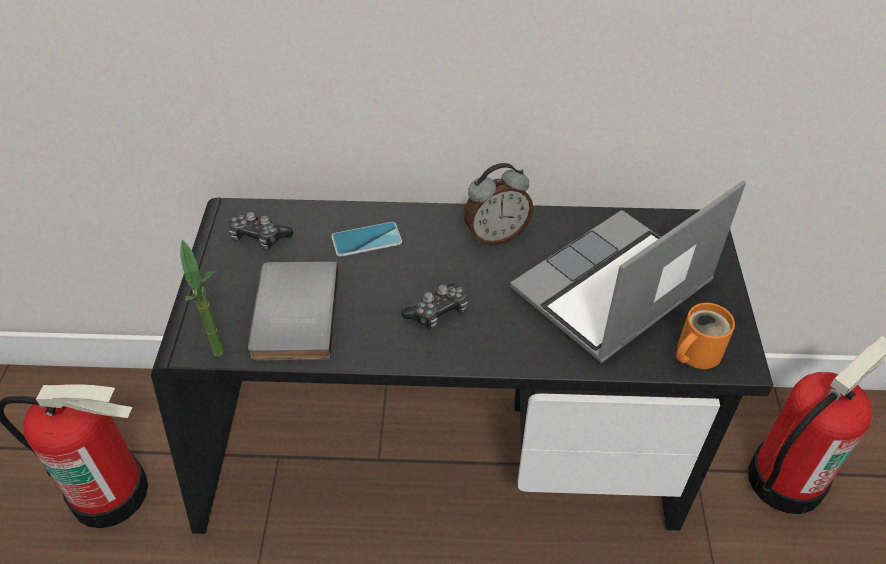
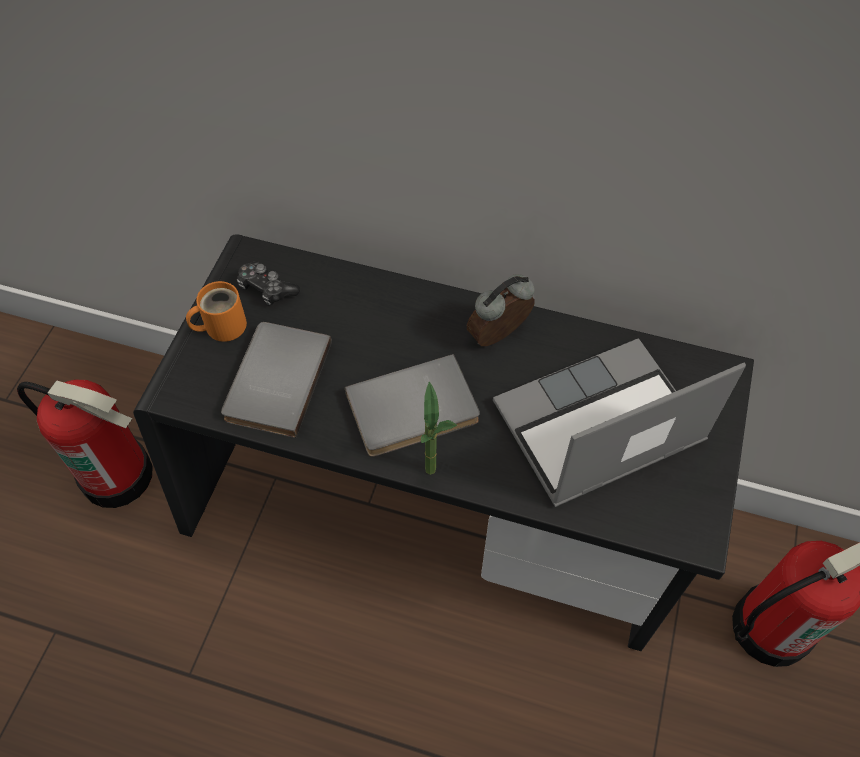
camera: 15 degrees right, 10 degrees up
potted plant [180,240,224,357] -> potted plant moved to [421,382,457,475]
phone [331,222,402,257] -> none
game controller [401,284,468,329] -> grey book [345,354,480,457]
alarm clock [463,163,534,245] -> alarm clock turned 150 degrees clockwise [467,274,535,346]
orange mug [676,303,735,369] -> orange mug moved to [186,281,247,342]

